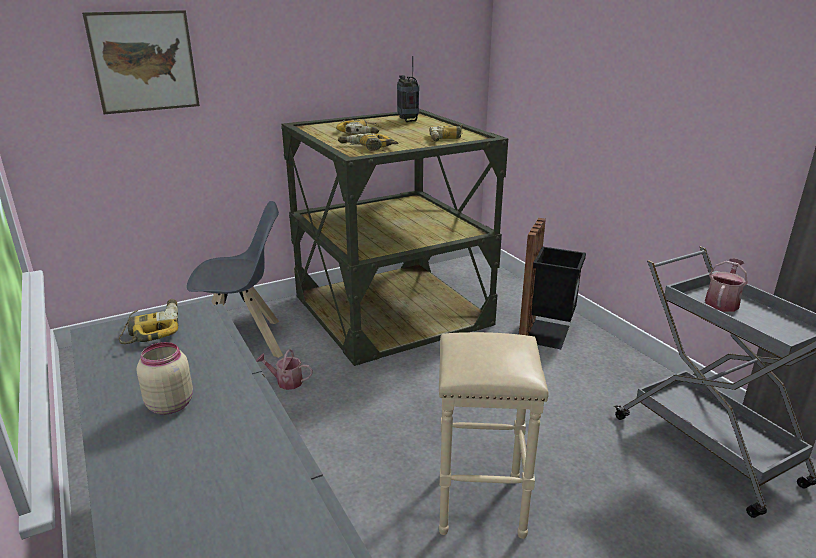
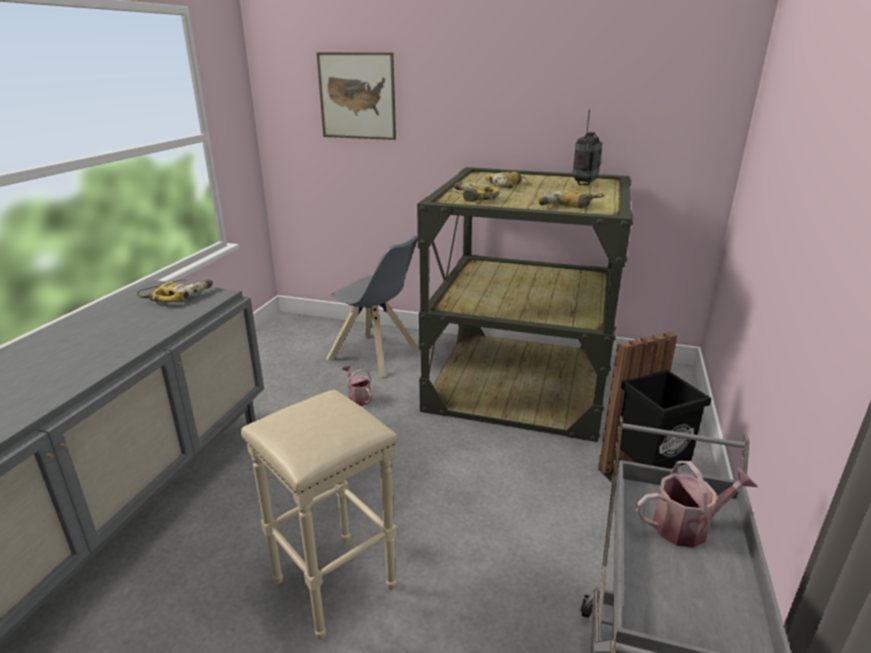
camera: 45 degrees right, 0 degrees up
beige jar [137,342,193,415] -> none

